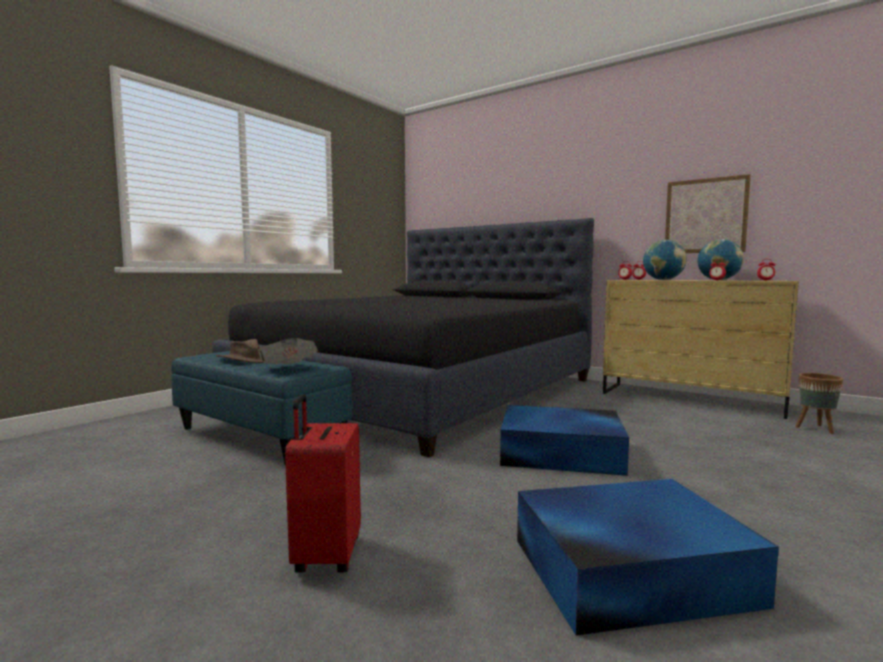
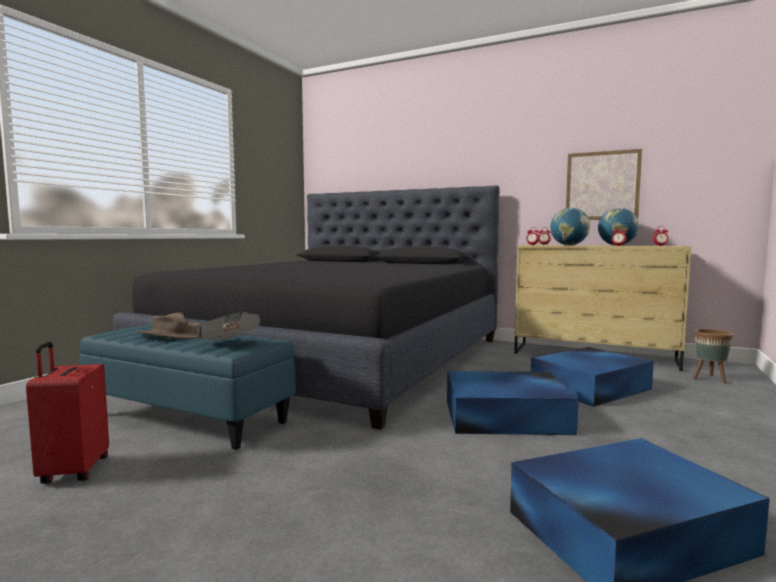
camera: 10 degrees left, 0 degrees up
red suitcase [285,394,361,573] -> red suitcase moved to [26,341,109,484]
none -> blue storage box [531,347,654,407]

